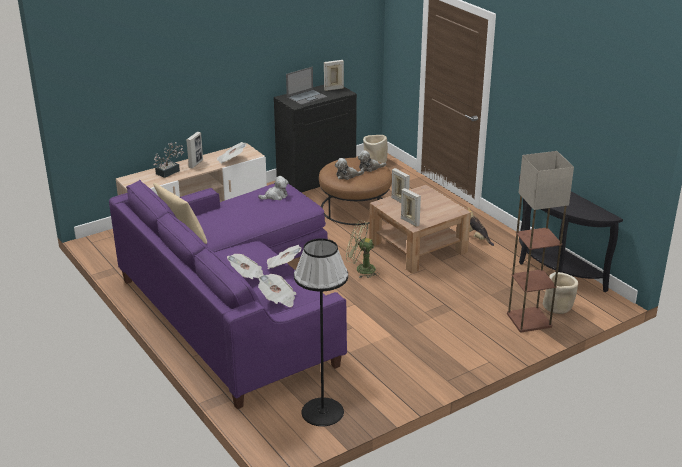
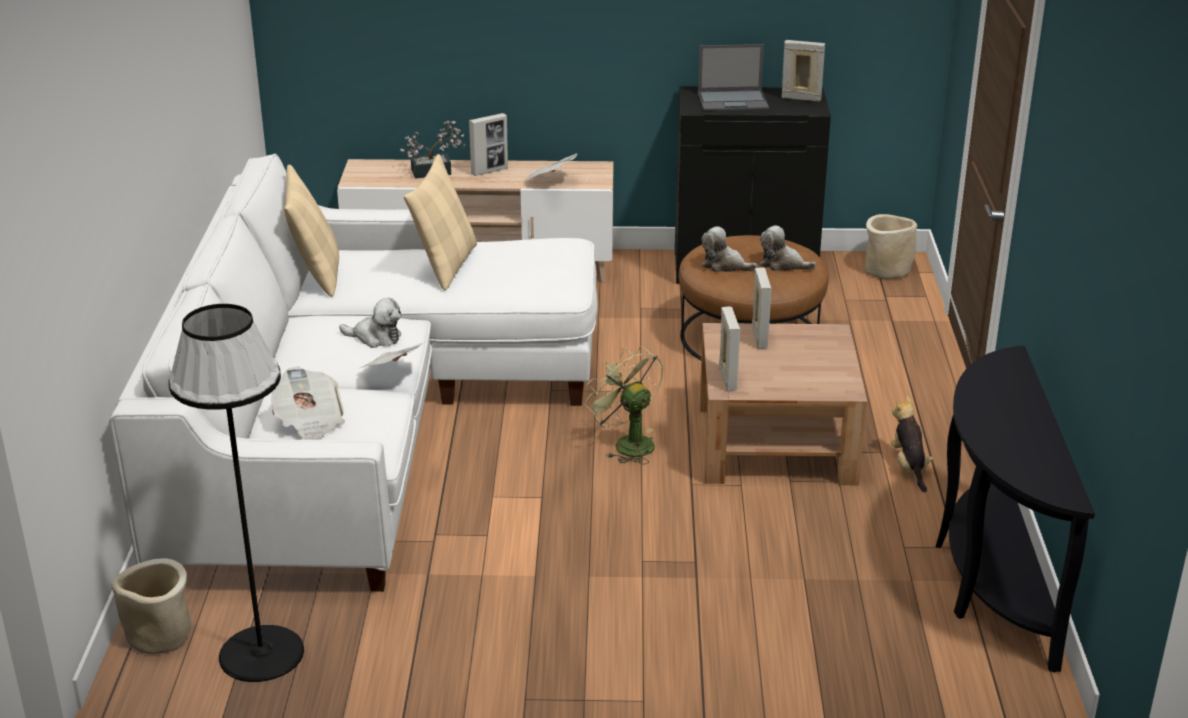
camera: 35 degrees right, 0 degrees up
purple sofa [109,180,347,409] -> white sofa [109,154,598,592]
newspaper [227,254,264,279] -> none
plush toy [258,176,289,200] -> plush toy moved to [339,298,401,348]
floor lamp [507,151,574,333] -> none
beige planter [543,272,578,314] -> beige planter moved to [112,558,192,654]
none -> beige pillow [404,154,477,290]

